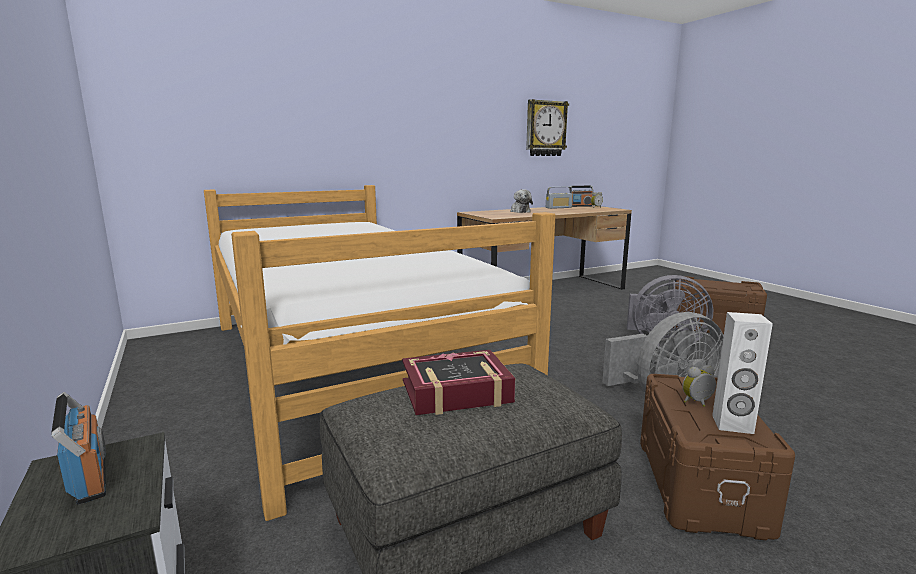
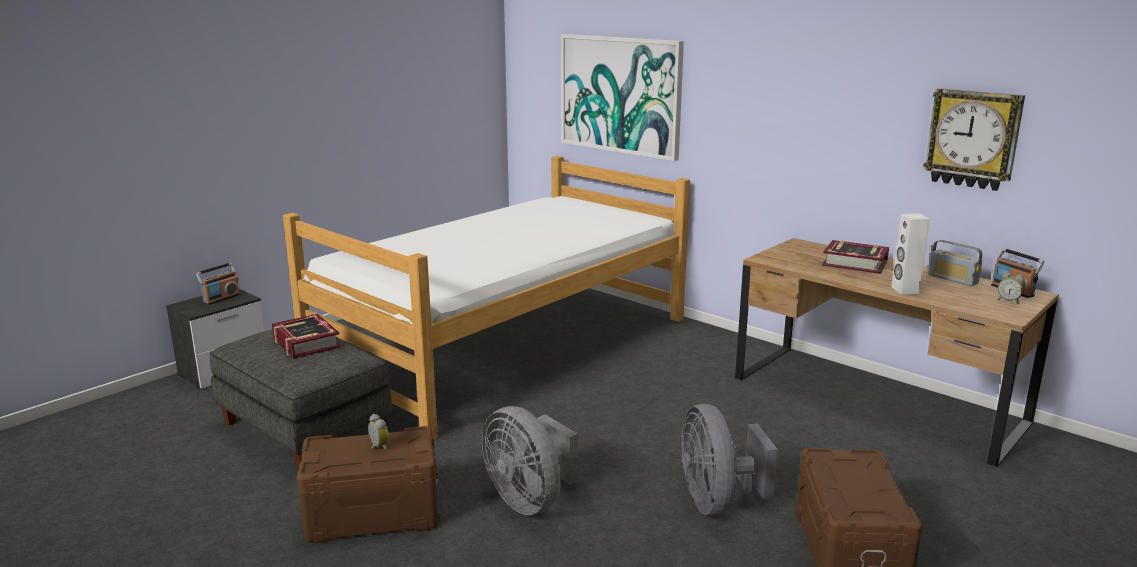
camera: 70 degrees right, 5 degrees up
plush toy [510,189,533,213] -> book [822,240,889,274]
white speaker [712,312,773,434] -> white speaker moved to [891,213,930,294]
none -> picture [561,34,684,161]

